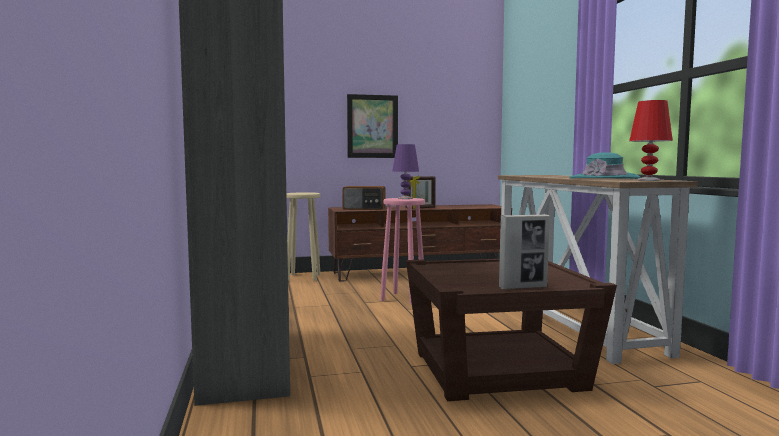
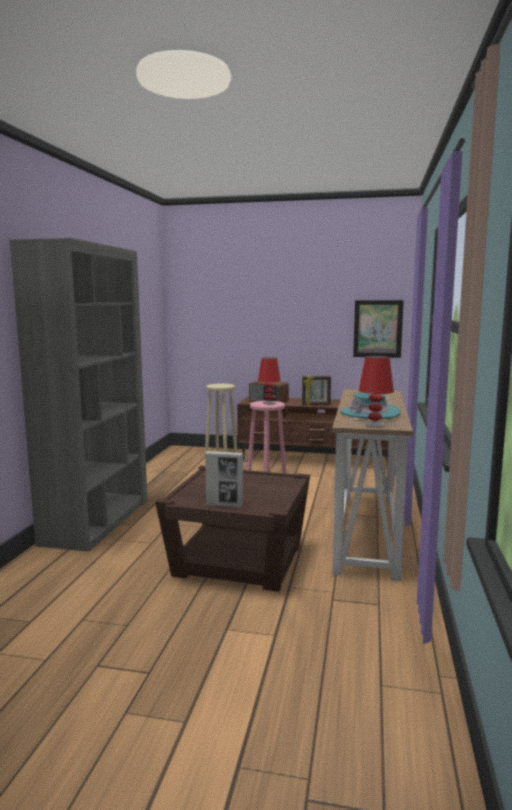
camera: 25 degrees right, 5 degrees up
picture [347,94,398,158] -> picture moved to [353,300,404,358]
purple table lamp [392,144,419,199] -> red table lamp [258,357,281,404]

